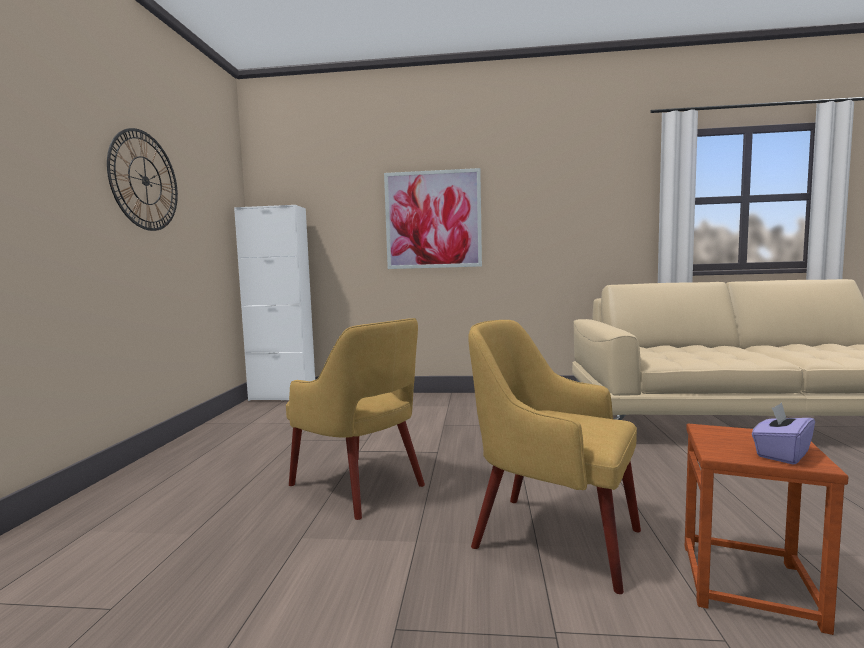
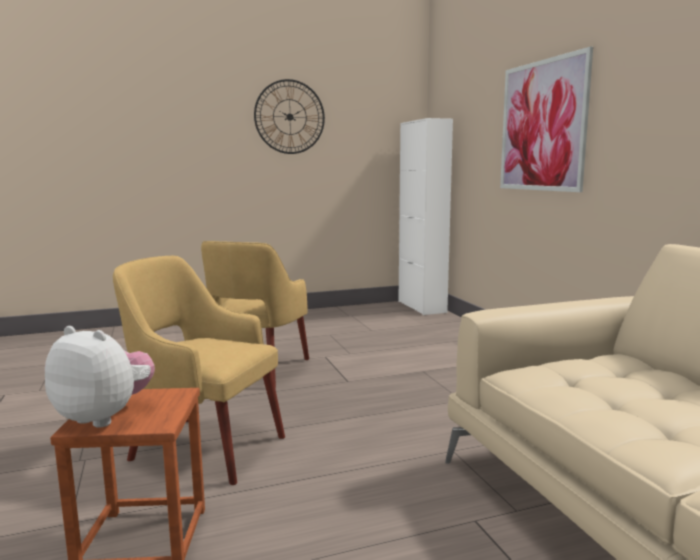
camera: 65 degrees right, 5 degrees up
yellow armchair [468,320,641,594] -> yellow armchair turned 75 degrees counterclockwise [113,256,285,485]
purple tissue box [752,402,815,465] -> plush toy [45,326,155,428]

